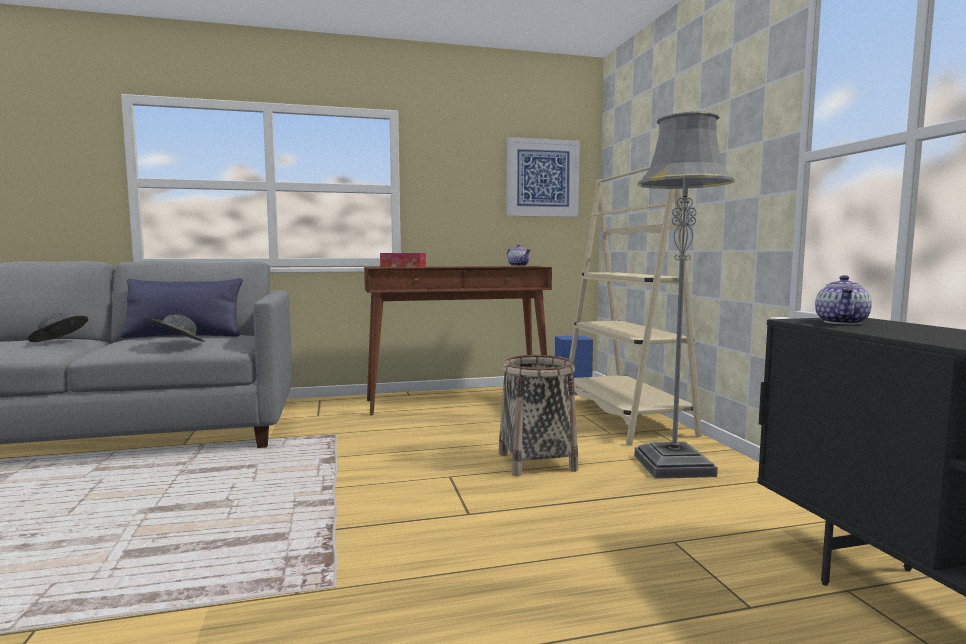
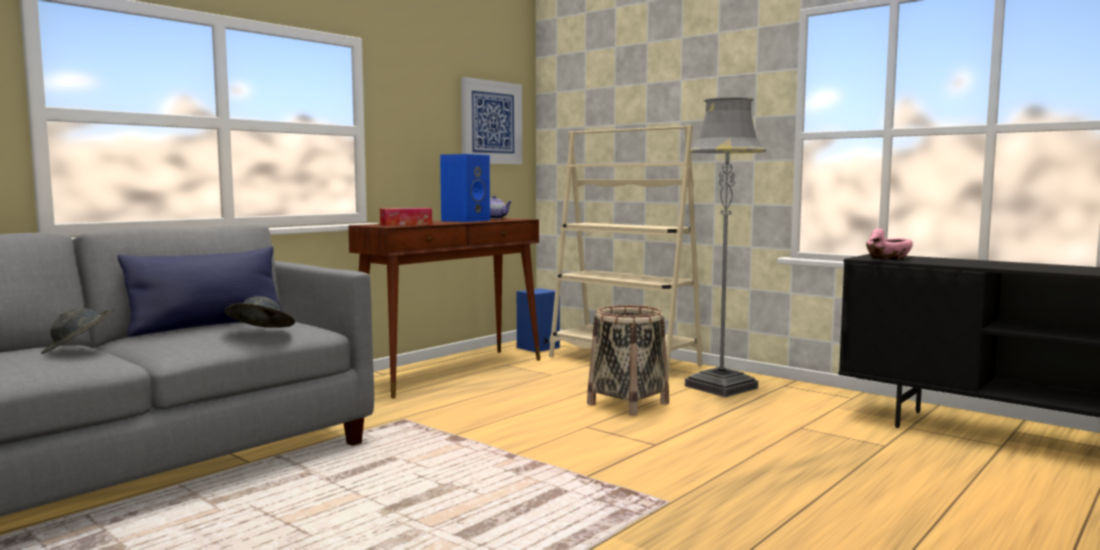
camera: 35 degrees left, 0 degrees up
teapot [815,275,872,325] -> pink bowl [866,228,913,260]
none -> blue speaker [440,154,490,222]

